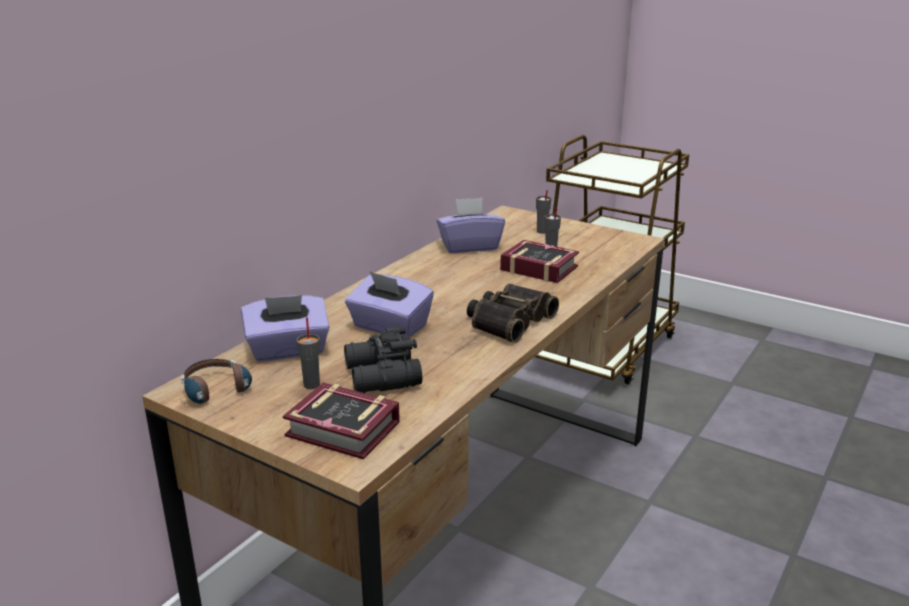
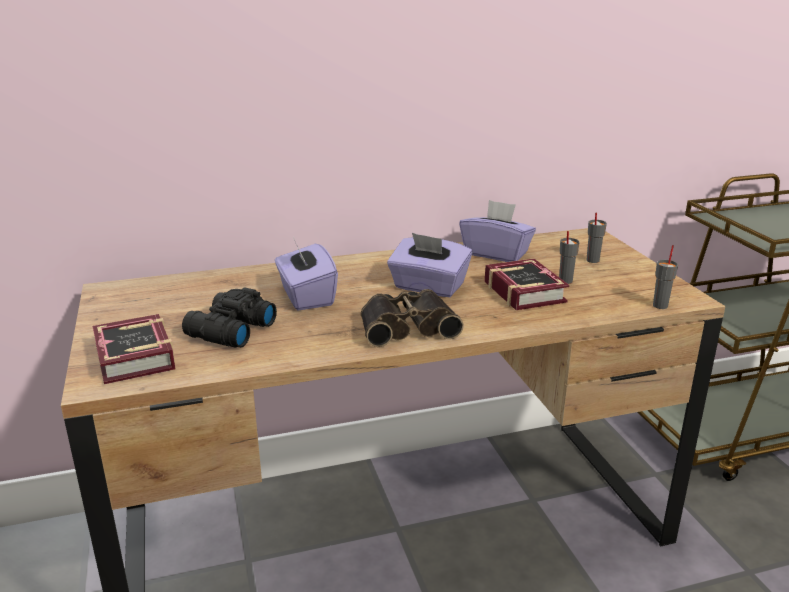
camera: 40 degrees right, 0 degrees up
headphones [181,359,252,410] -> none
purple tissue box [241,295,330,362] -> purple tissue box moved to [387,233,472,297]
grey cup [297,317,320,389] -> grey cup moved to [653,245,678,309]

